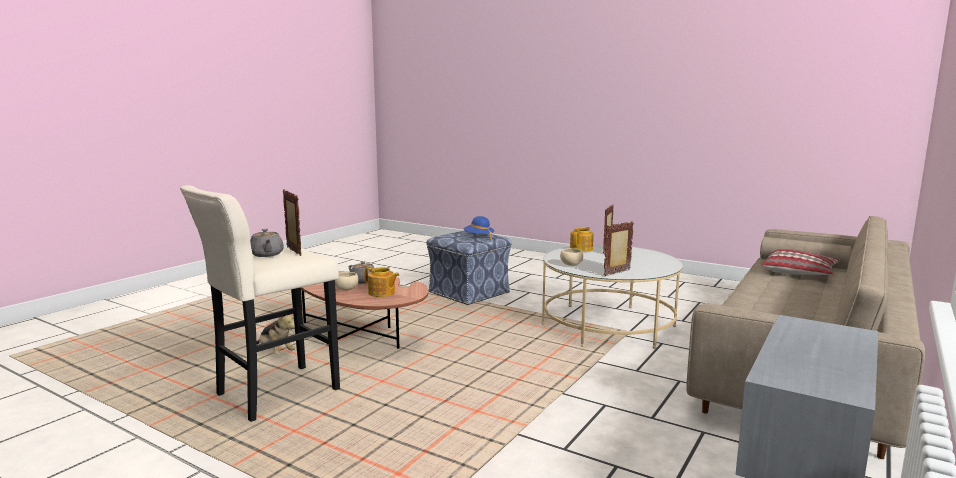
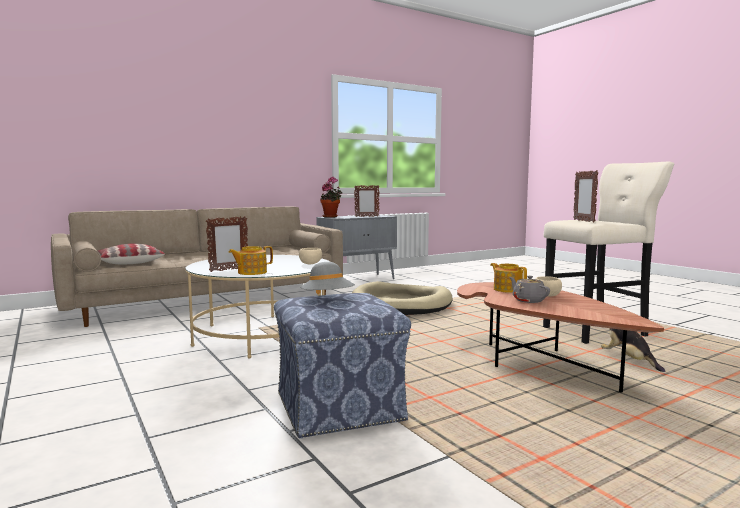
camera: 155 degrees left, 5 degrees down
grey teapot [250,229,284,257] -> none
blue hat [464,216,494,240] -> grey hat [300,262,355,294]
picture frame [604,221,634,276] -> picture frame moved to [354,185,380,217]
none -> potted plant [320,177,342,218]
none -> beige dog bed [352,281,452,315]

